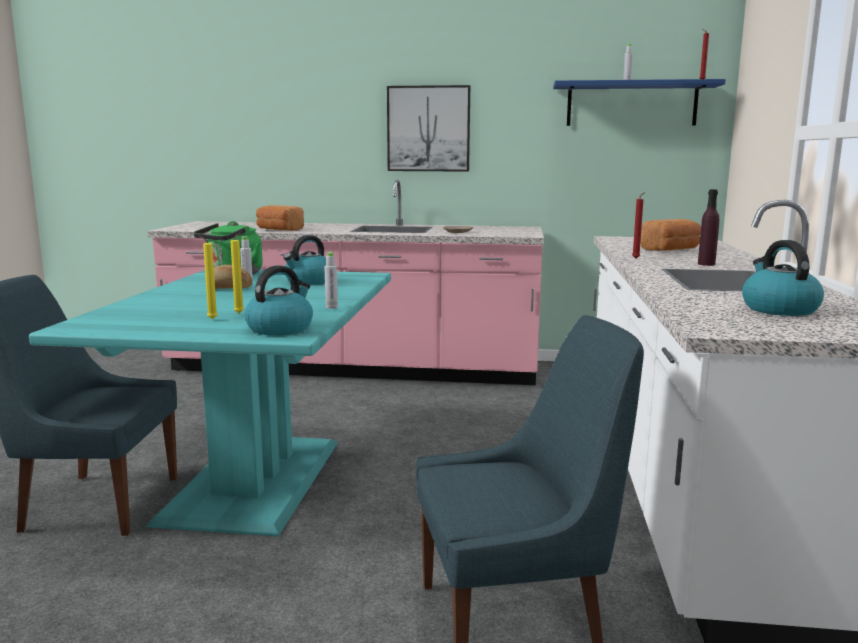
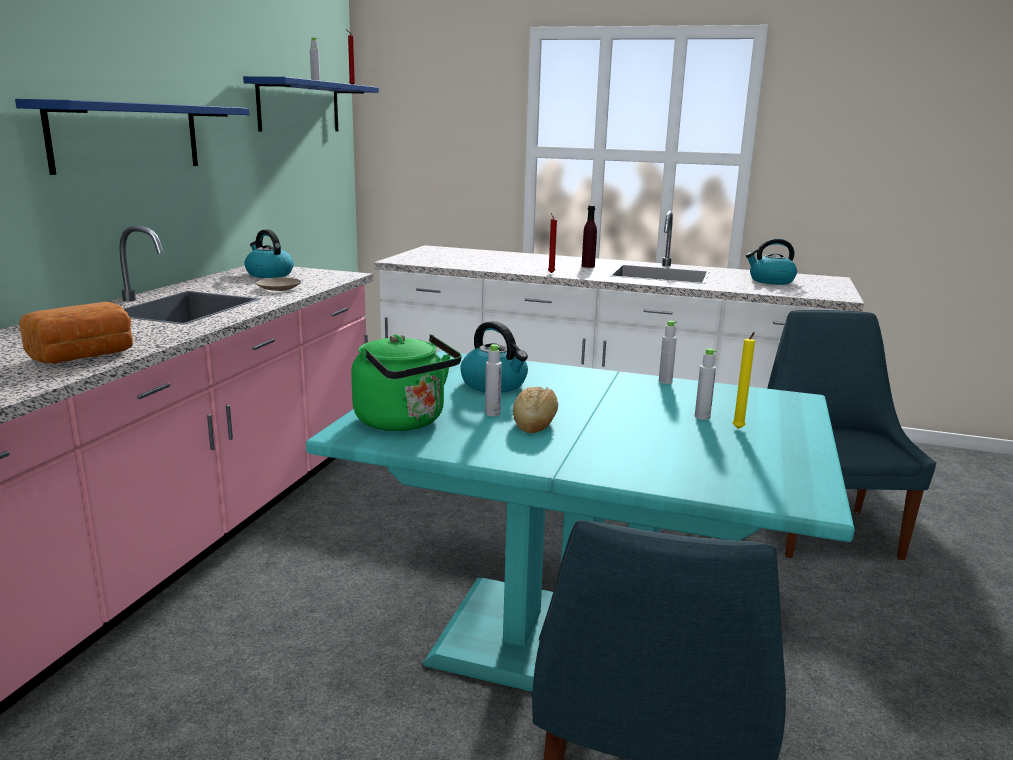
camera: 80 degrees left, 5 degrees up
yellow candle [231,231,244,313] -> grey bottle [695,348,717,420]
kettle [244,265,313,335] -> kettle moved to [245,229,294,278]
picture [387,85,470,172] -> blue shelf [15,99,249,175]
bread [640,219,701,251] -> none

